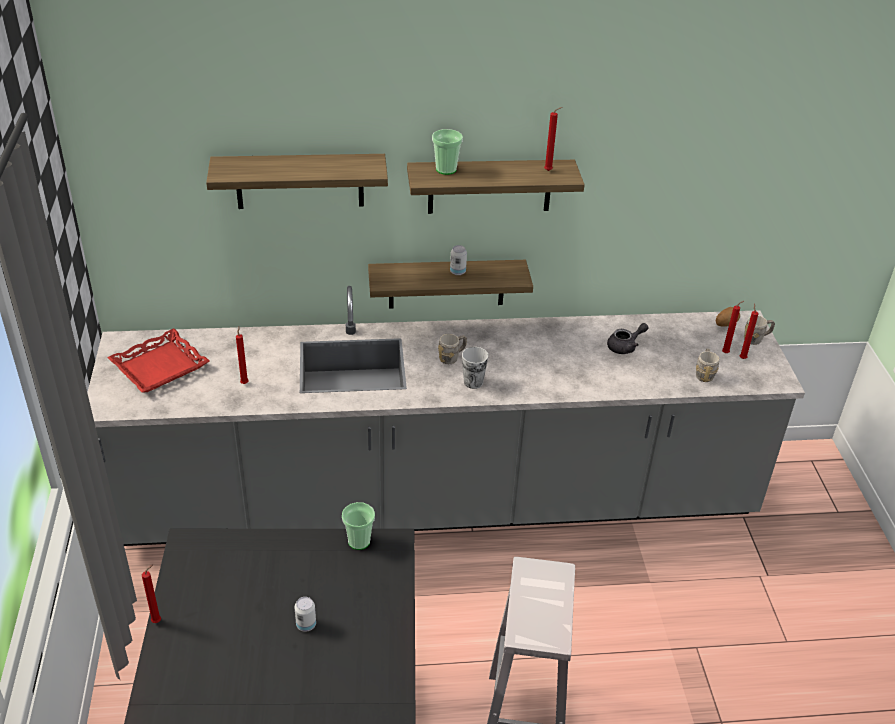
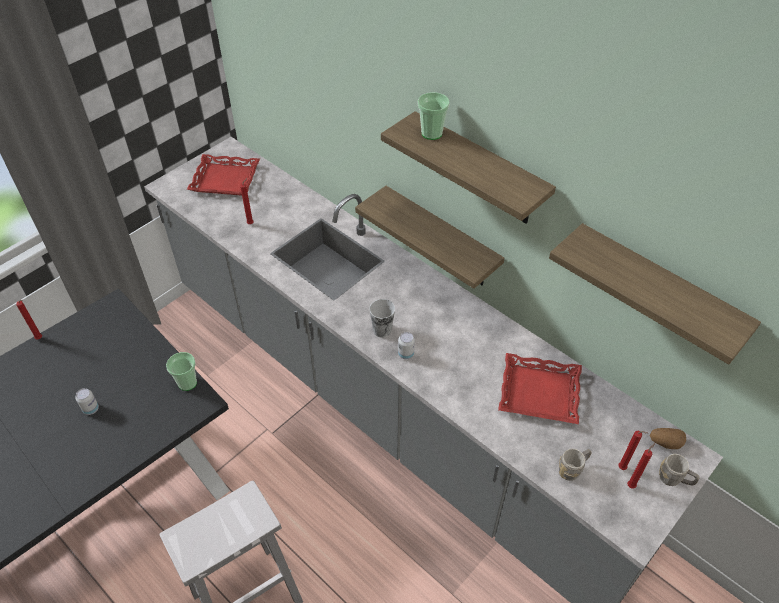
camera: 50 degrees right, 10 degrees up
shelf [206,154,388,209] -> shelf moved to [549,223,761,365]
grey mug [438,334,467,364] -> none
can [450,245,467,275] -> can moved to [398,332,415,359]
red candle [544,107,562,171] -> none
grey teapot [607,323,648,354] -> red tray [498,353,582,424]

